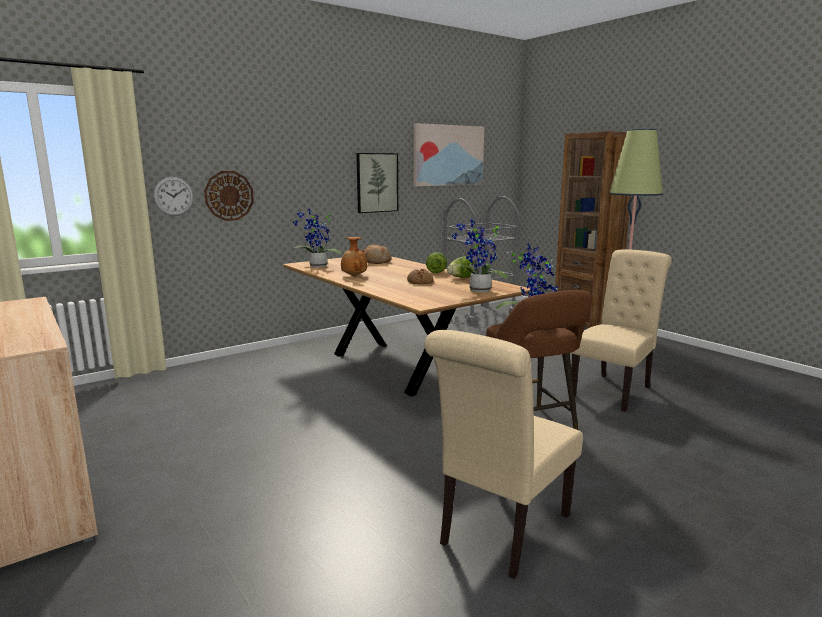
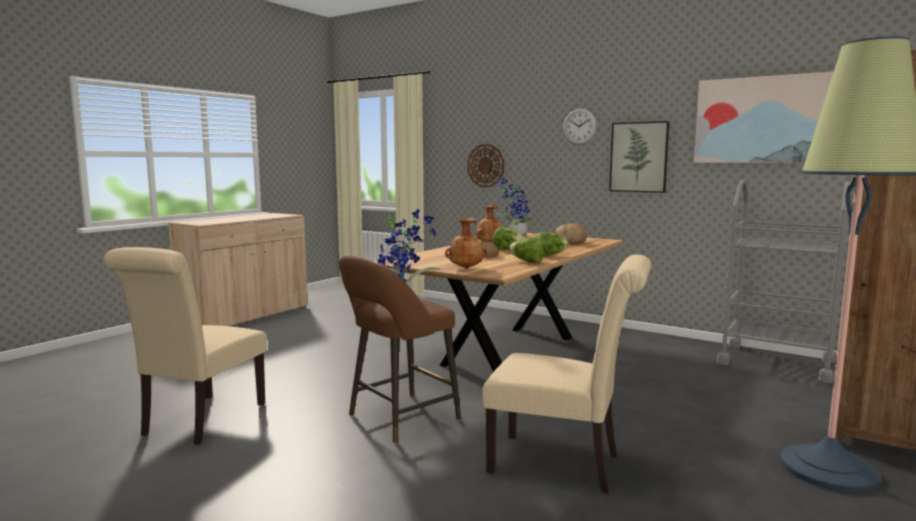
camera: 70 degrees right, 5 degrees down
wall clock [153,177,194,216] -> wall clock moved to [563,109,597,145]
beige chair [424,330,583,579] -> beige chair turned 90 degrees counterclockwise [104,247,267,445]
potted plant [449,219,508,292] -> brown vase [445,218,487,268]
none -> lettuce [493,227,525,250]

